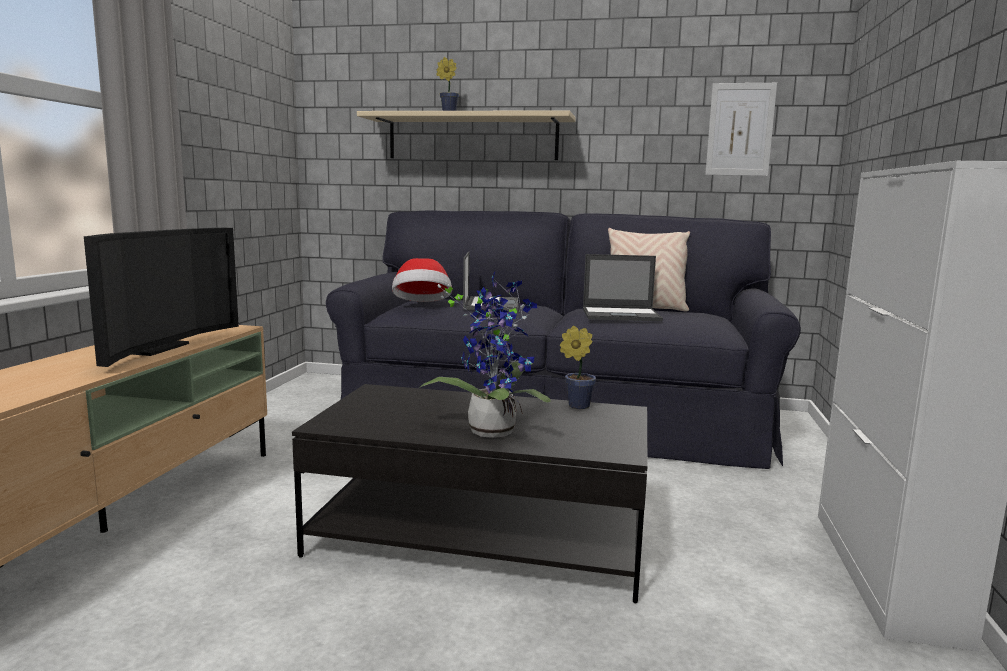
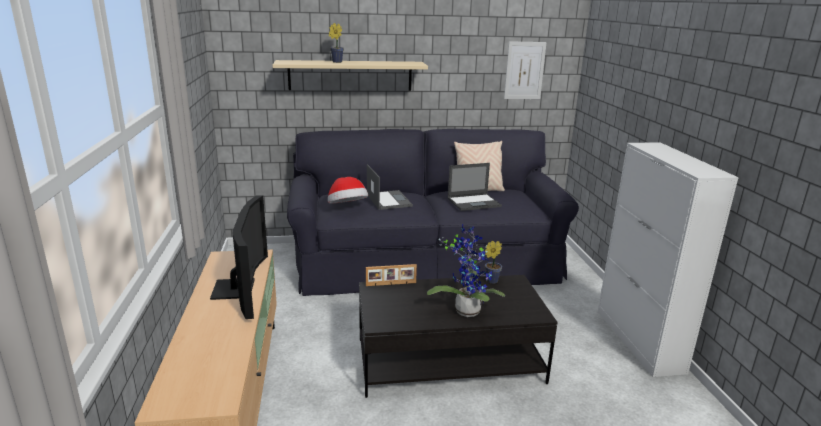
camera: 20 degrees left, 10 degrees up
none -> picture frame [366,264,417,286]

